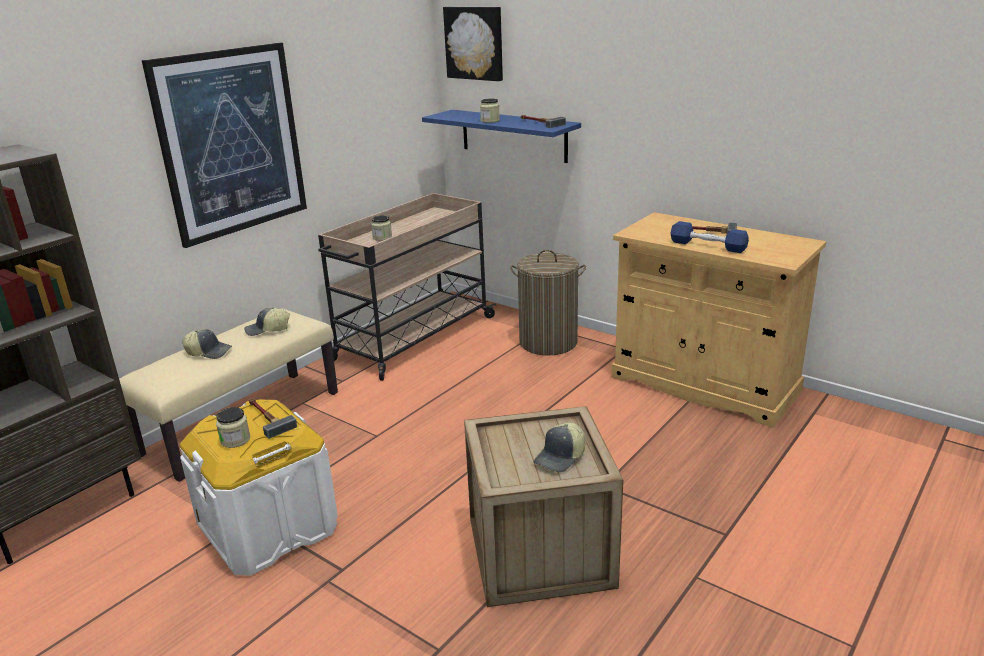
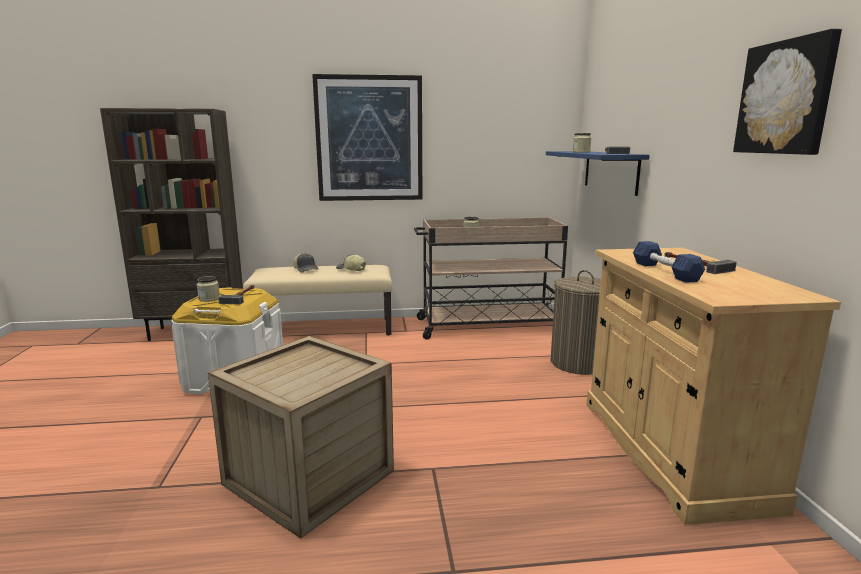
camera: 45 degrees right, 10 degrees down
picture [443,7,503,81] -> picture moved to [733,29,842,155]
cap [533,423,586,472] -> none

